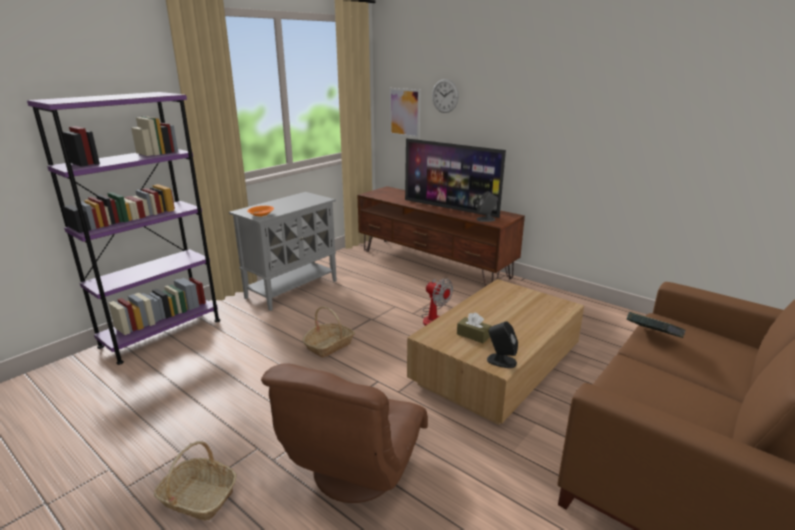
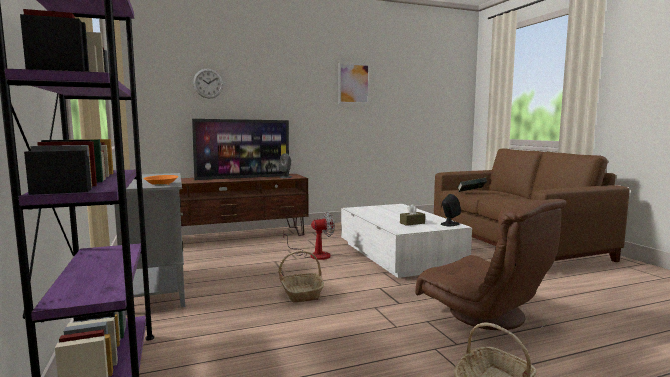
camera: 60 degrees left, 15 degrees down
picture [389,88,420,138] -> picture moved to [339,62,370,104]
brown coffee table [407,279,584,425] -> white coffee table [341,204,472,278]

